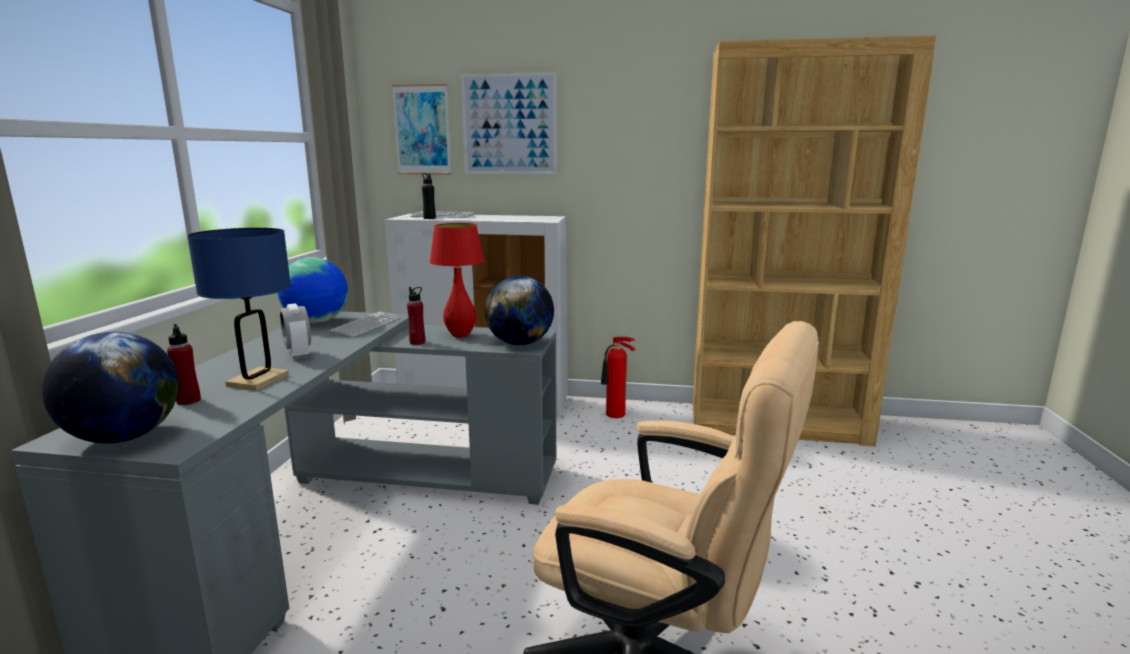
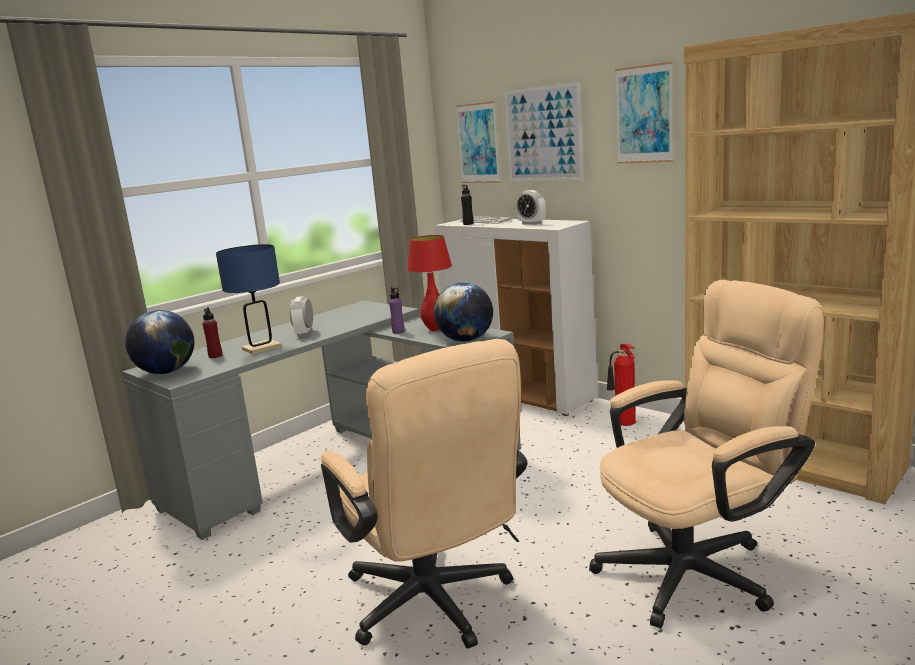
camera: 35 degrees right, 0 degrees up
globe [277,257,348,323] -> none
keyboard [329,312,401,338] -> none
red bottle [407,287,425,345] -> purple bottle [389,287,405,334]
none -> alarm clock [516,190,546,225]
none -> beige office chair [589,280,824,628]
none -> picture [615,62,673,164]

